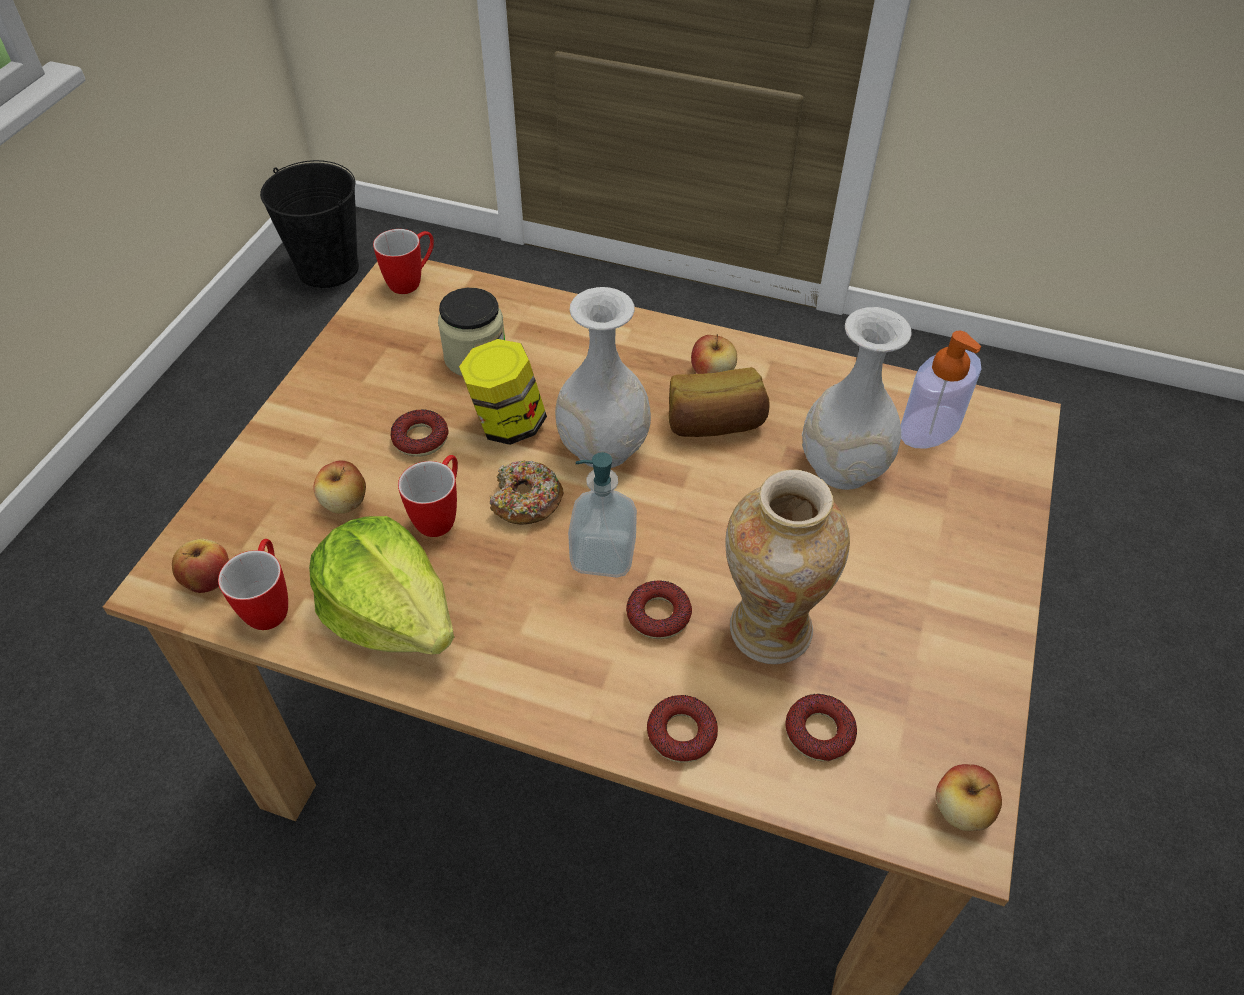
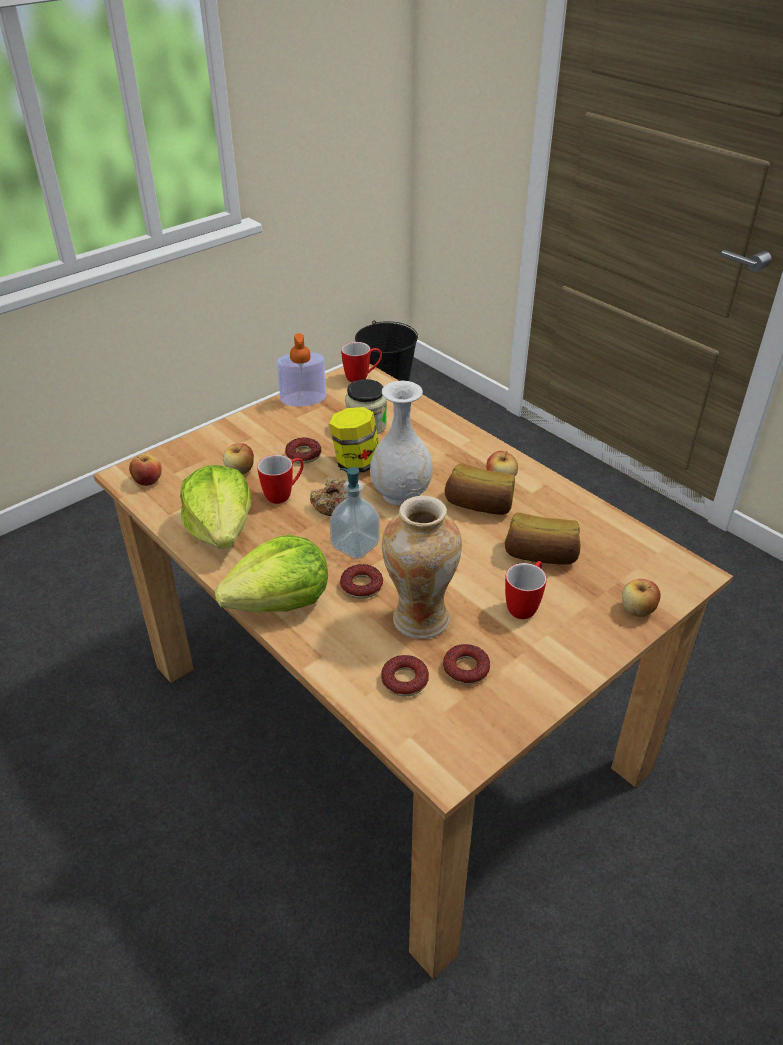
camera: 30 degrees right, 10 degrees down
mug [218,539,288,630] -> mug moved to [505,561,547,619]
donut [647,695,718,763] -> donut moved to [443,644,490,685]
white vase [802,307,911,490] -> bread [505,513,581,565]
soap dispenser [901,331,982,449] -> soap dispenser moved to [277,334,326,406]
apple [936,764,1002,831] -> apple moved to [622,579,661,617]
none -> lettuce [215,535,328,613]

